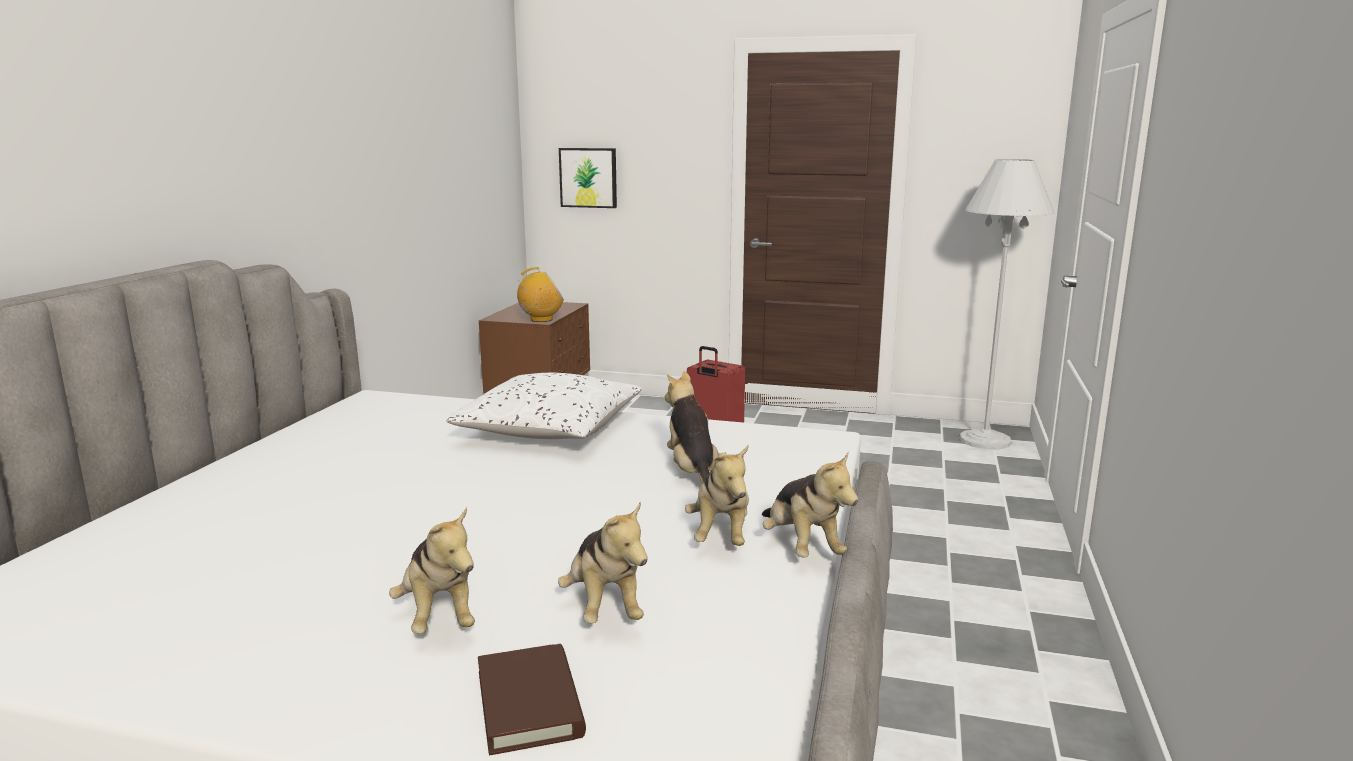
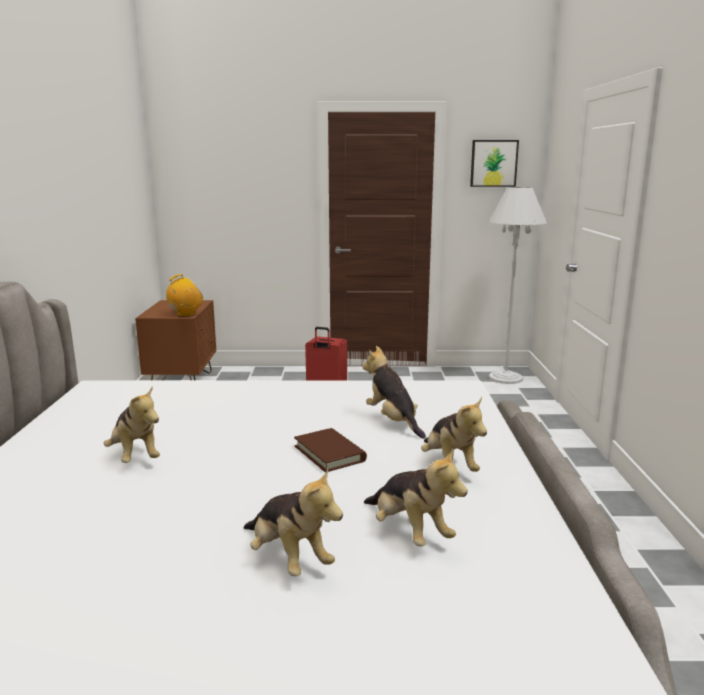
camera: 15 degrees left, 0 degrees up
white pillow [446,373,642,439] -> none
brown book [478,644,586,755] -> brown book moved to [294,428,367,473]
picture [559,148,617,208] -> picture moved to [470,140,519,187]
plush toy [762,451,858,558] -> plush toy moved to [104,386,160,463]

